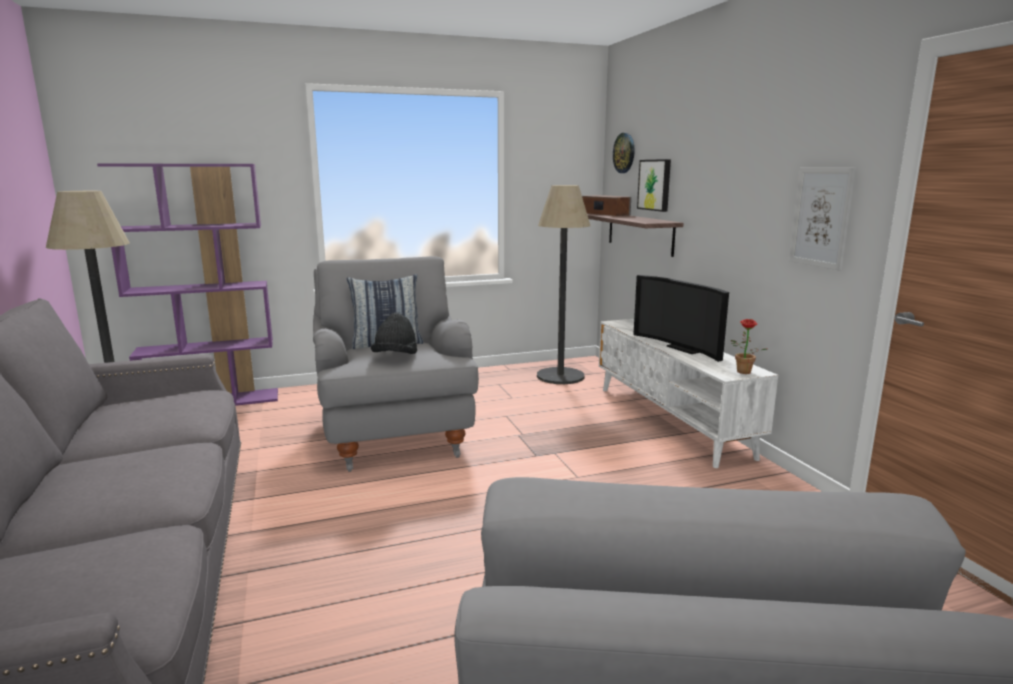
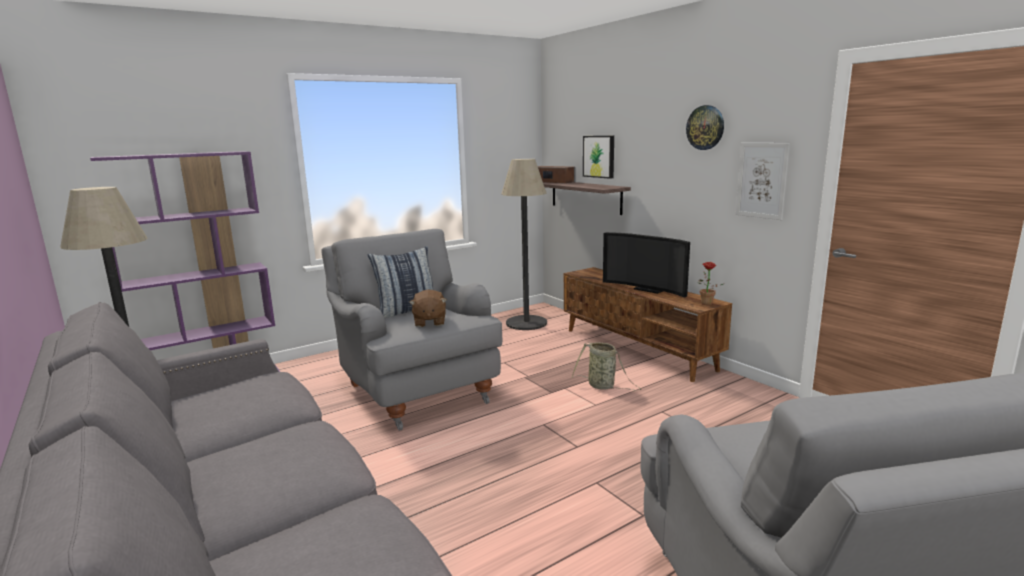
camera: 15 degrees left, 0 degrees up
black hat [371,312,417,354] -> brown plush toy [409,289,447,327]
white tv stand [599,319,778,468] -> brown tv stand [564,267,732,382]
wall clock [613,133,634,173] -> wall clock moved to [686,105,724,150]
none -> basket [571,342,641,390]

